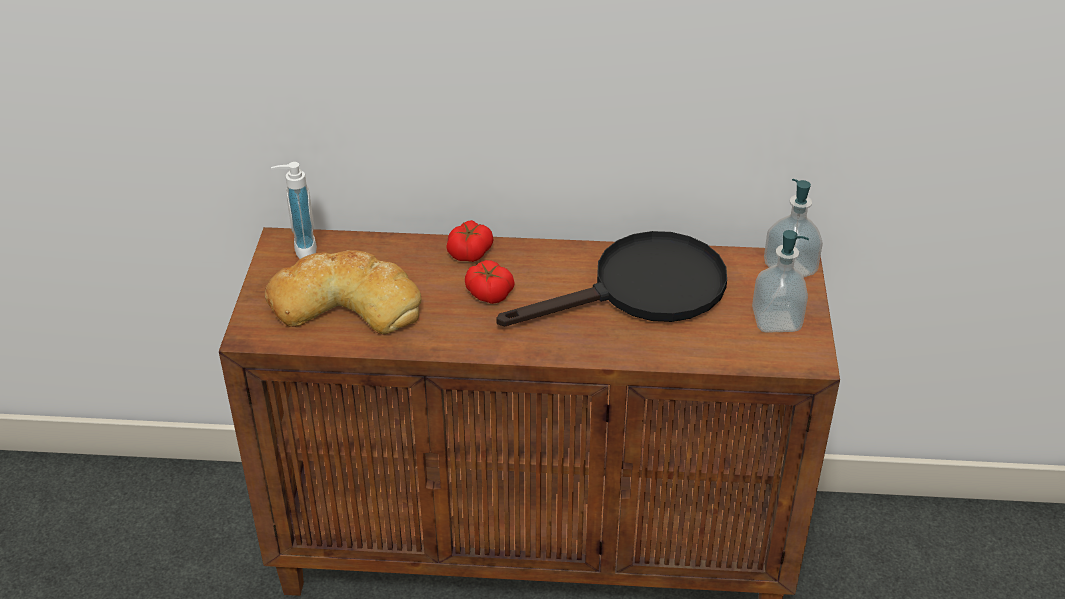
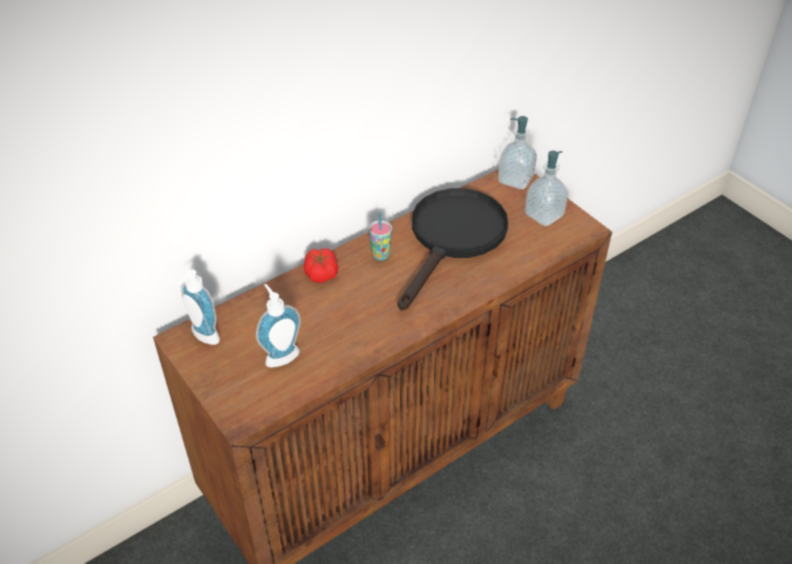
camera: 40 degrees left, 5 degrees up
bread [265,250,421,335] -> soap dispenser [256,284,301,367]
tomato [465,260,515,304] -> none
none -> cup [369,213,392,261]

